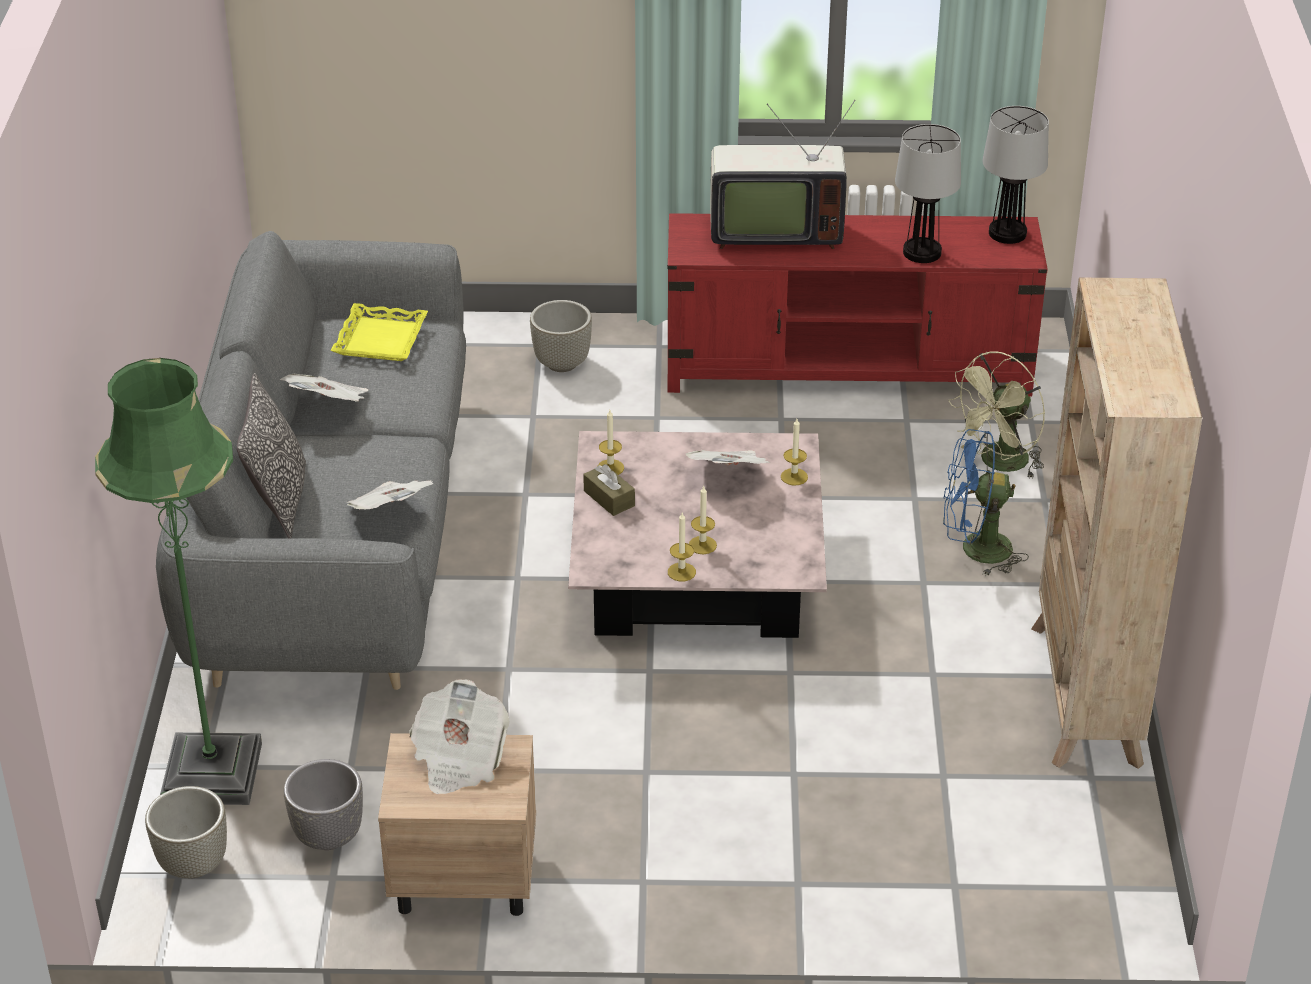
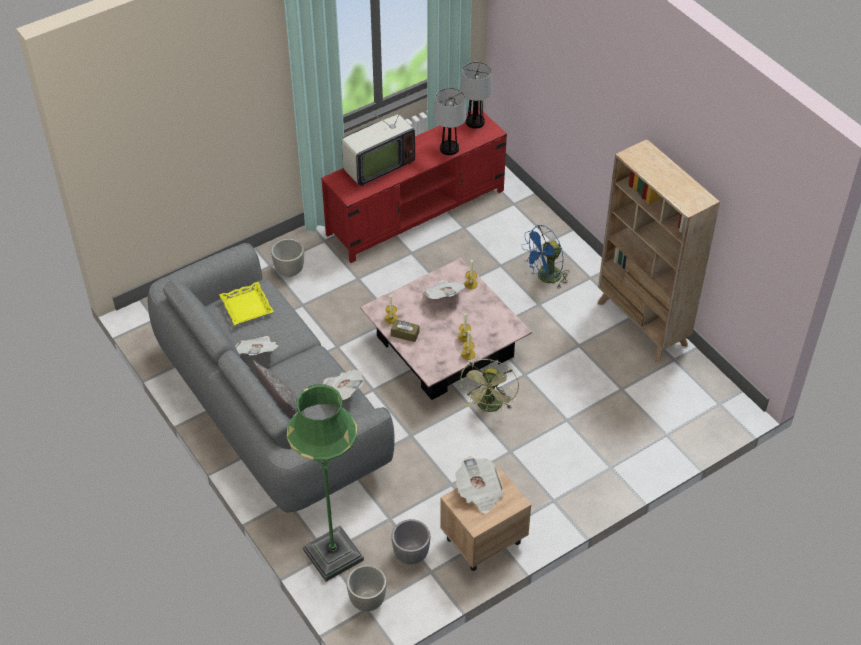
camera: 35 degrees left, 10 degrees up
green fan [948,351,1045,479] -> green fan moved to [460,359,519,412]

